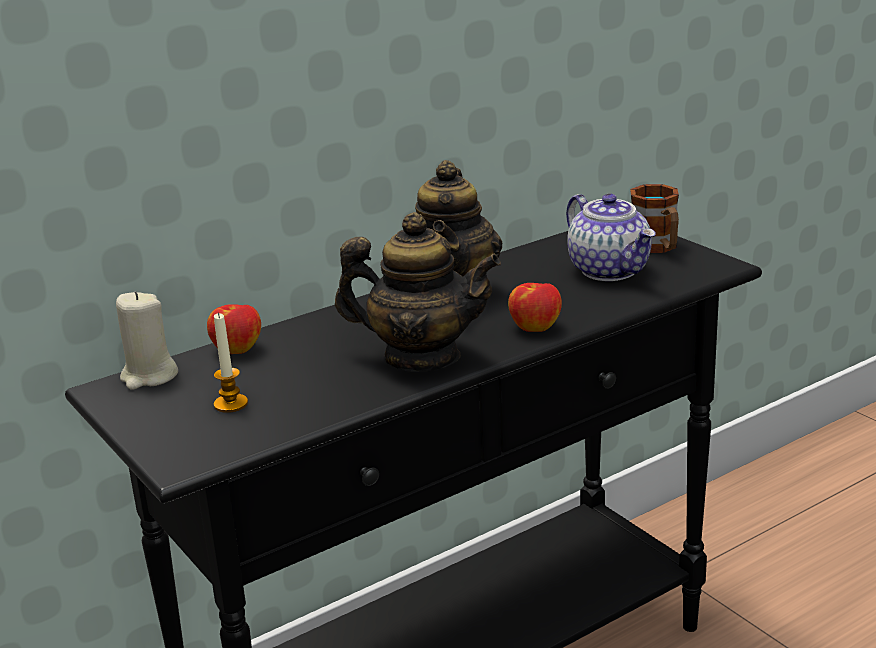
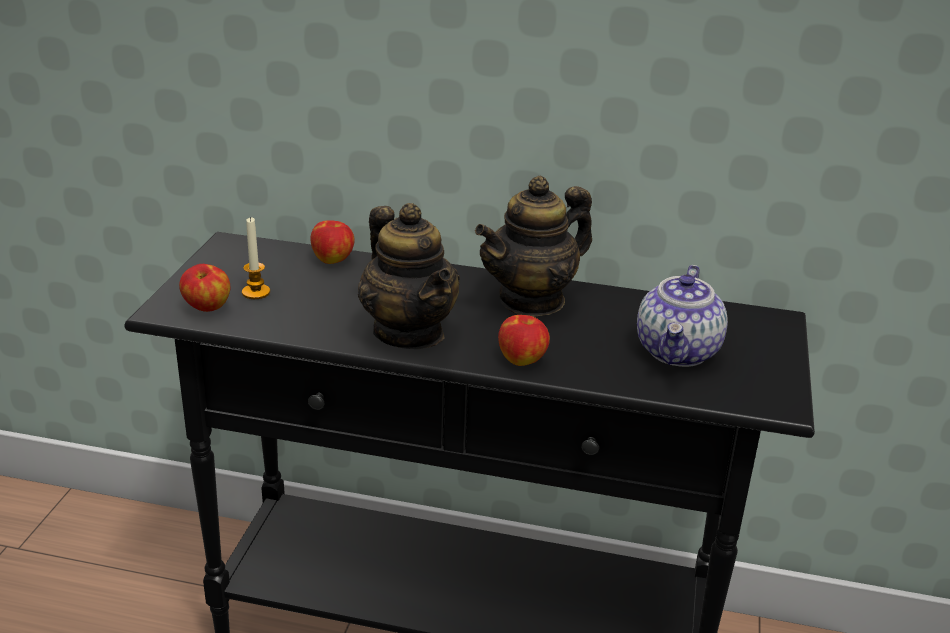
camera: 45 degrees right, 5 degrees up
beige candle [116,291,178,390] -> none
mug [630,184,679,253] -> none
none -> apple [179,264,230,312]

